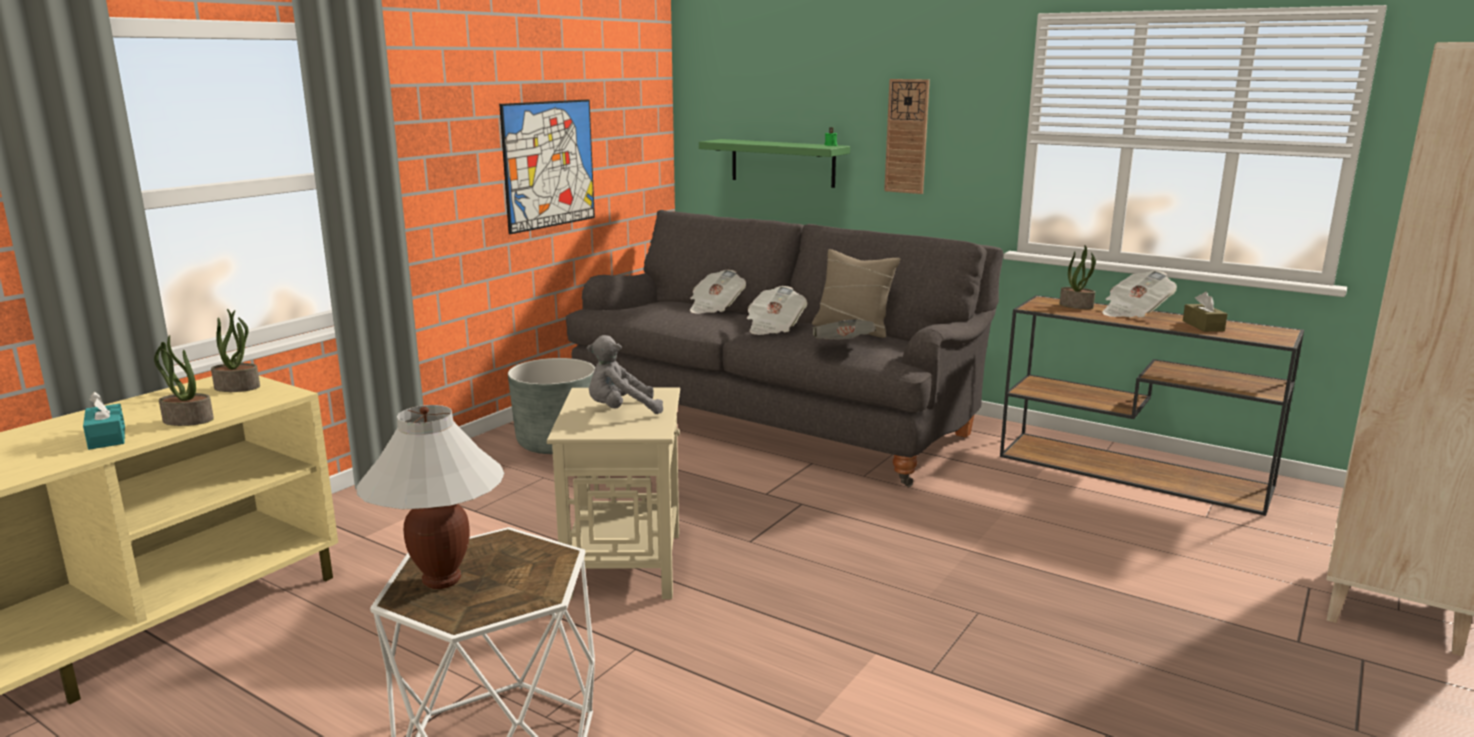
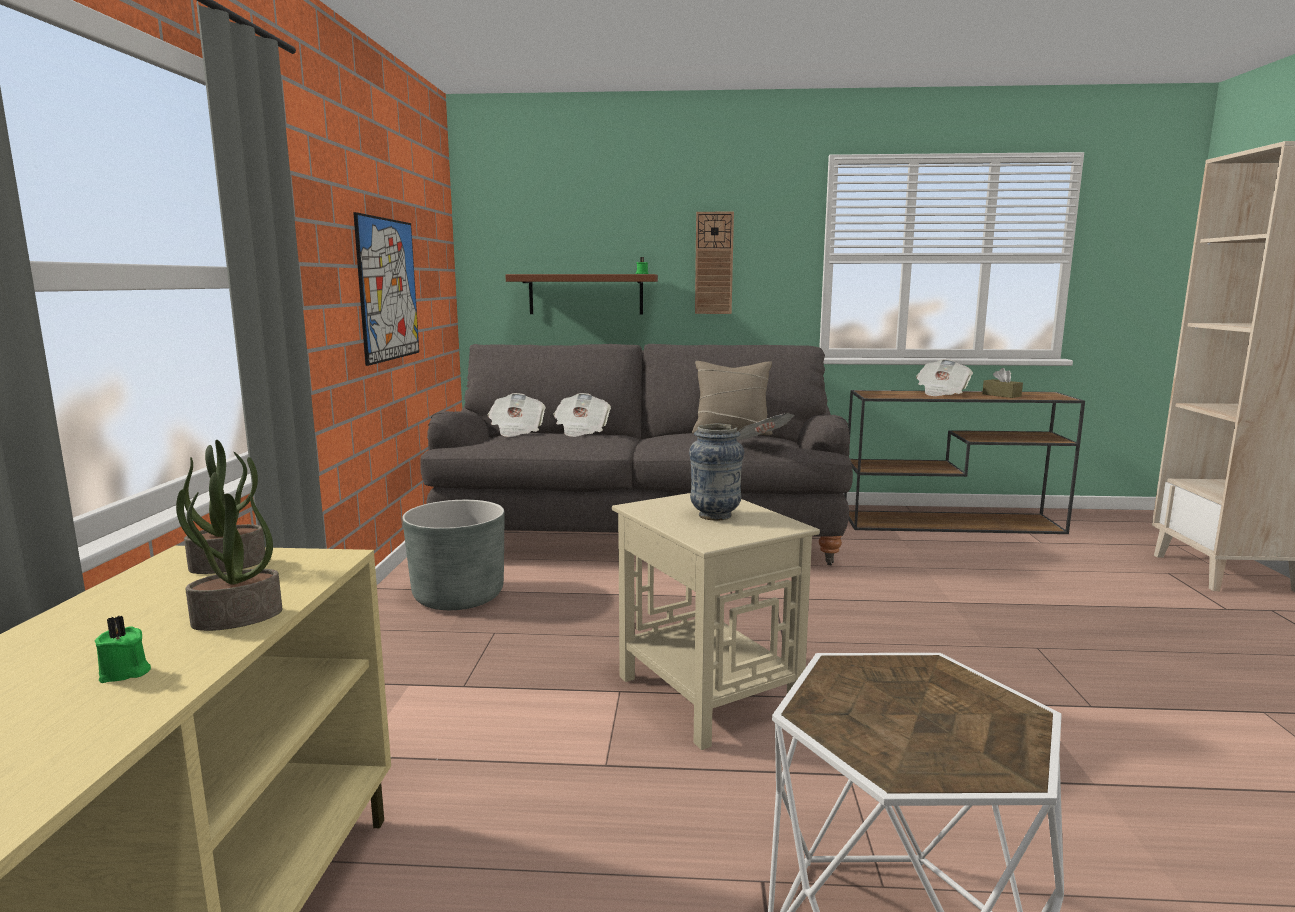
camera: 30 degrees left, 5 degrees down
turquoise tissue box [83,392,125,450] -> green candle [95,616,151,683]
white table lamp [356,405,504,589] -> none
grey plush toy [587,335,663,414] -> vase [689,423,744,521]
green shelf [699,139,850,188] -> brown shelf [506,274,658,314]
newspaper [747,286,807,335] -> newspaper moved to [488,393,546,437]
potted plant [1060,245,1096,309] -> none

